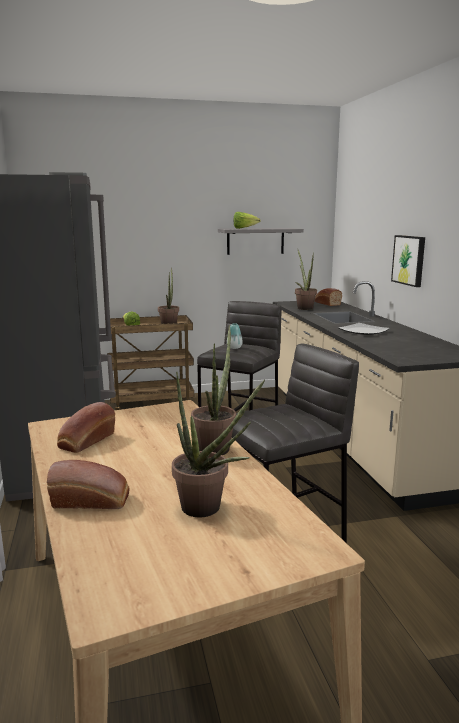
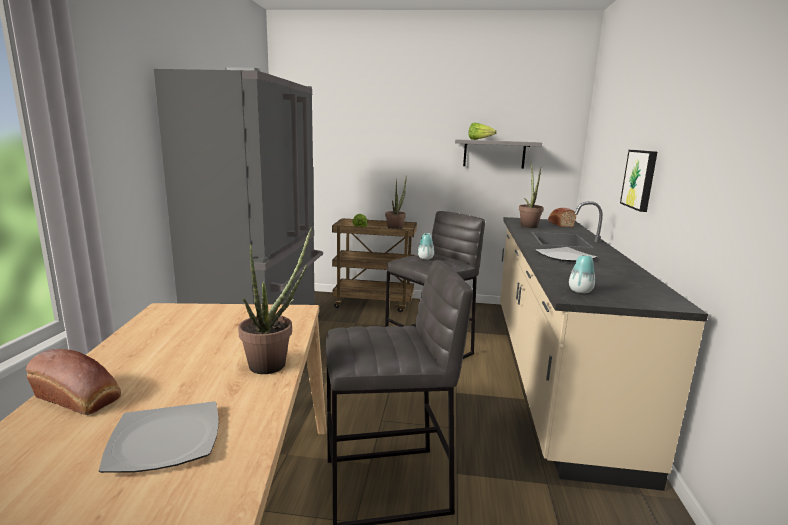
camera: 20 degrees right, 0 degrees up
bread [57,402,115,453] -> none
potted plant [172,372,265,517] -> plate [99,401,219,473]
none -> vase [569,255,595,293]

